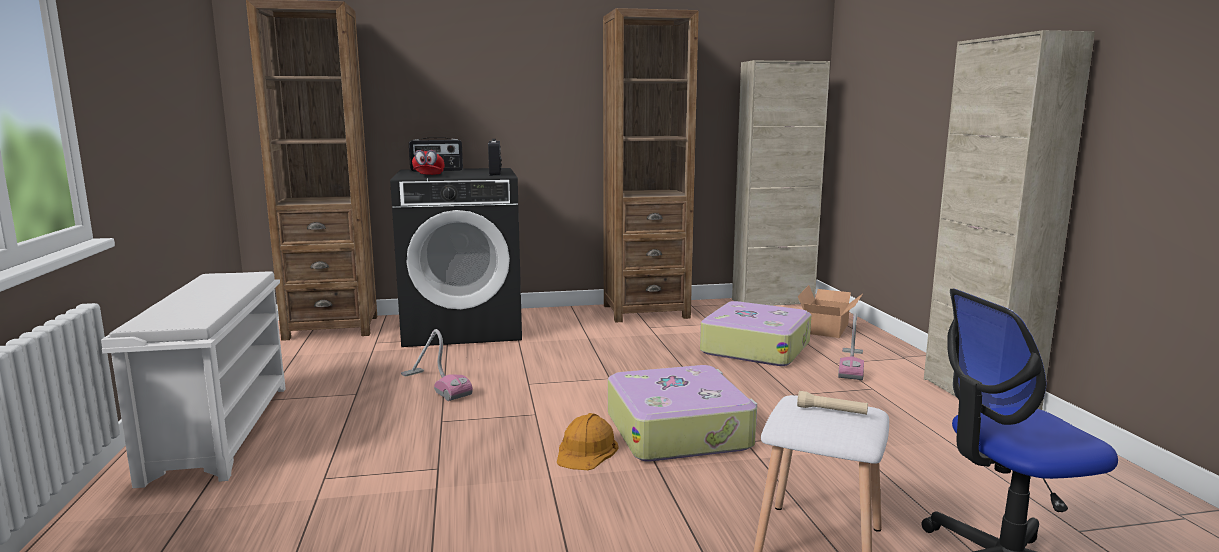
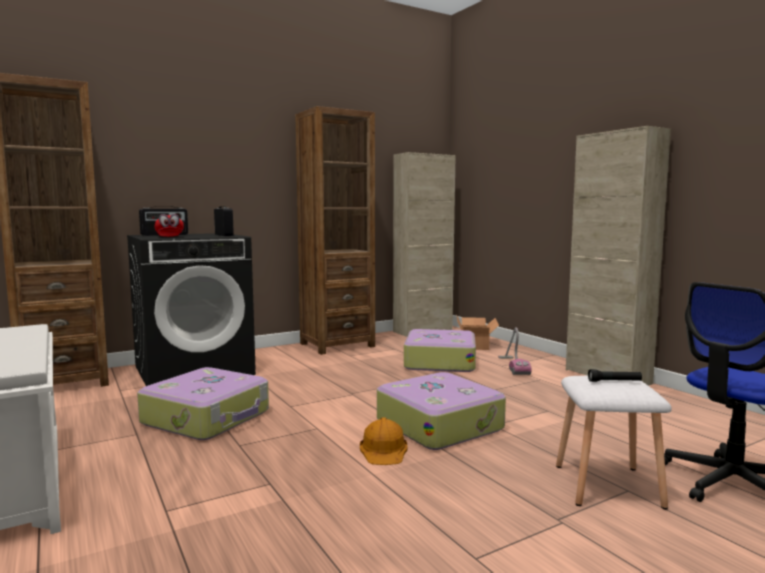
camera: 20 degrees left, 5 degrees down
vacuum cleaner [401,329,473,401] -> suitcase [137,367,269,440]
beige flashlight [797,391,868,415] -> black flashlight [588,369,642,382]

